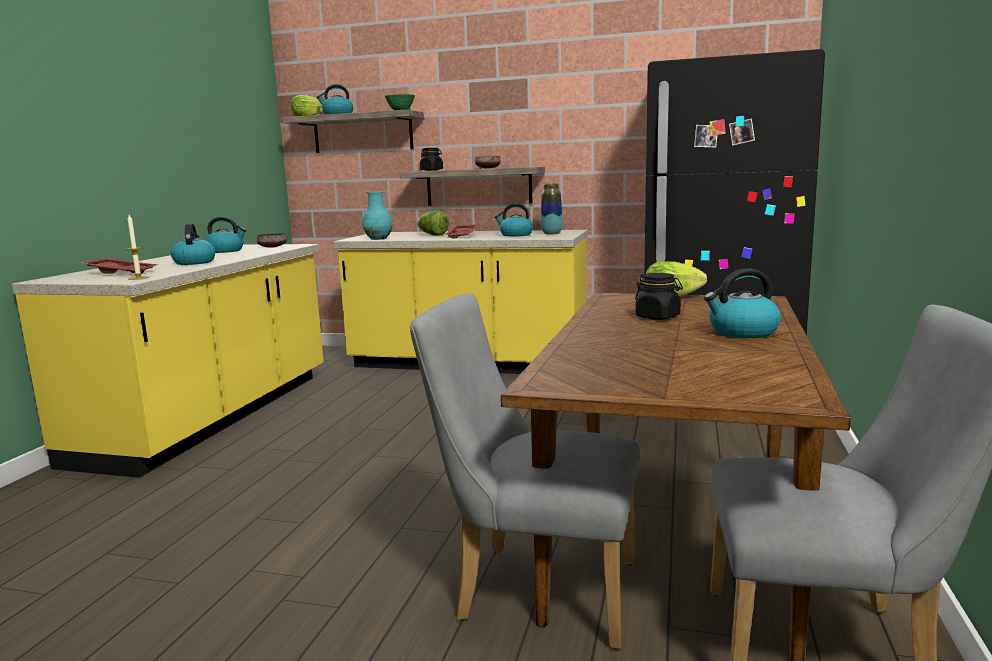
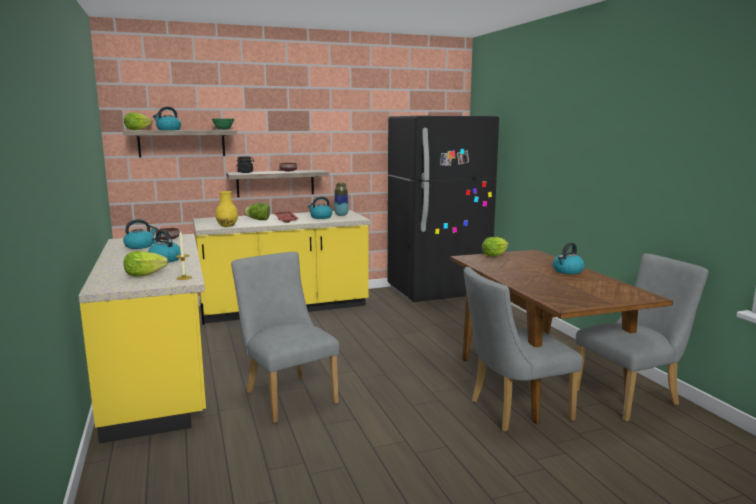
camera: 35 degrees left, 0 degrees up
red tray [81,258,159,274] -> lettuce [124,251,168,276]
turquoise vase [362,191,393,240] -> yellow vase [215,191,238,227]
black jar [635,273,683,320] -> none
none -> grey chair [231,252,340,423]

